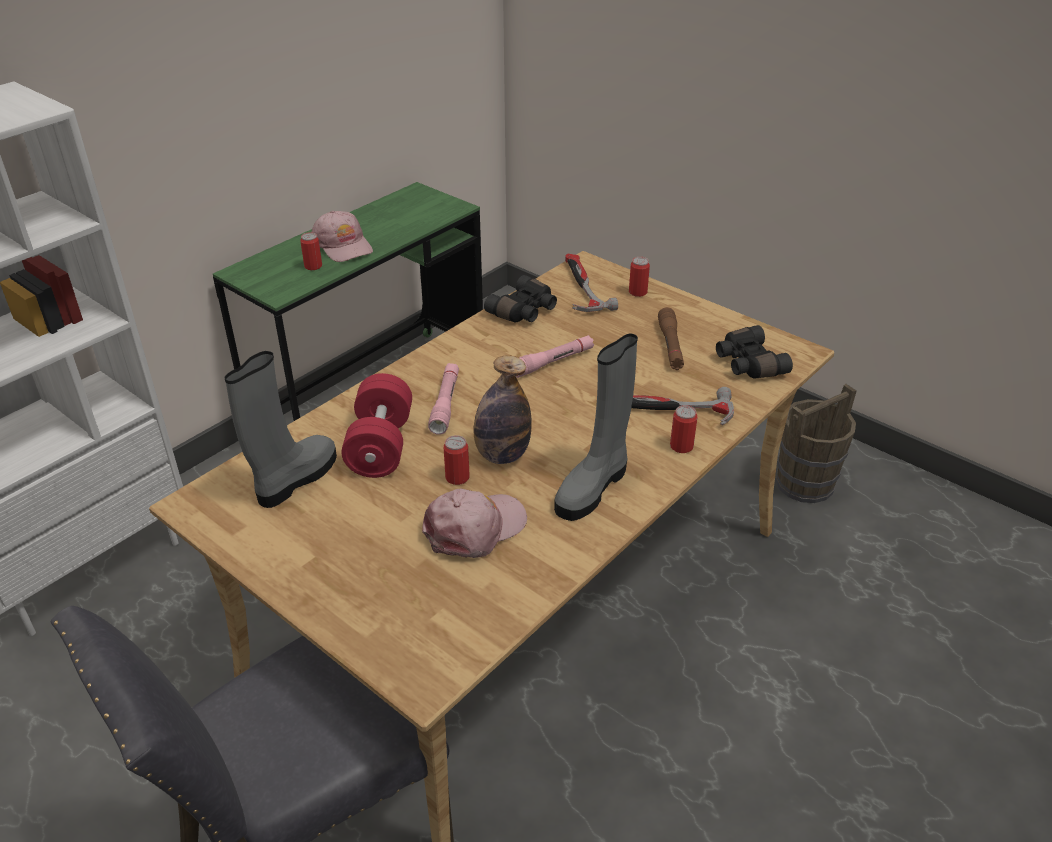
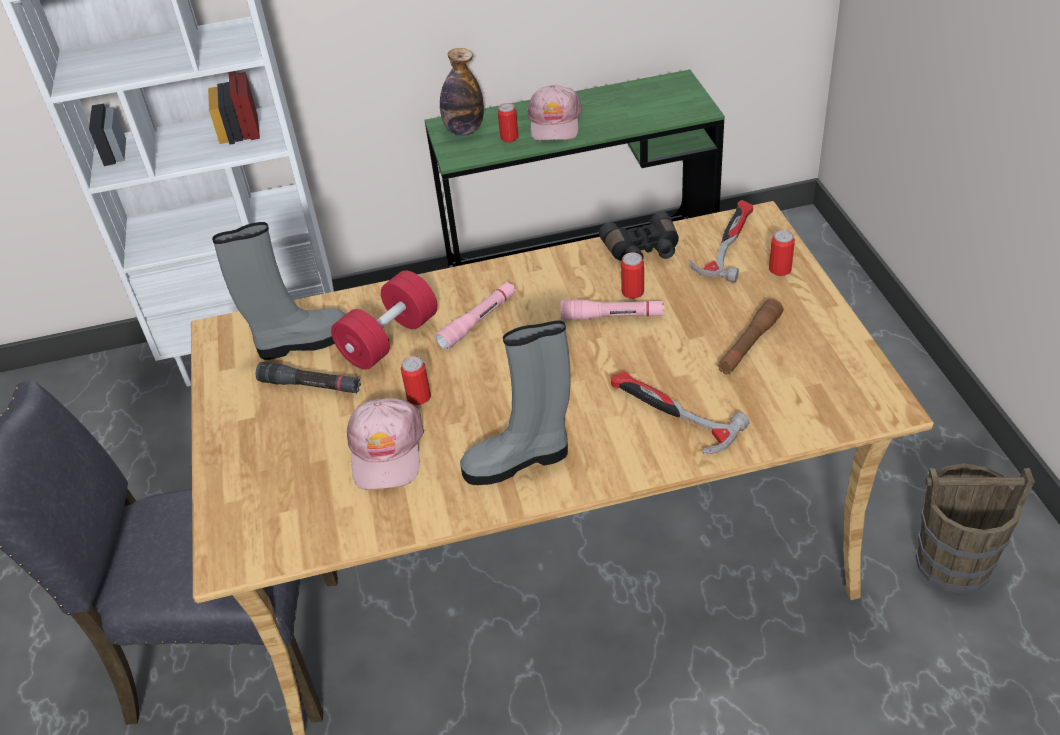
camera: 40 degrees right, 5 degrees up
pink cap [422,489,527,558] -> pink cap turned 90 degrees clockwise [346,398,424,490]
bottle [474,355,532,464] -> bottle moved to [440,48,484,135]
can [670,405,697,453] -> can moved to [621,252,644,299]
black binoculars [716,325,793,379] -> none
none -> black flashlight [256,362,361,393]

